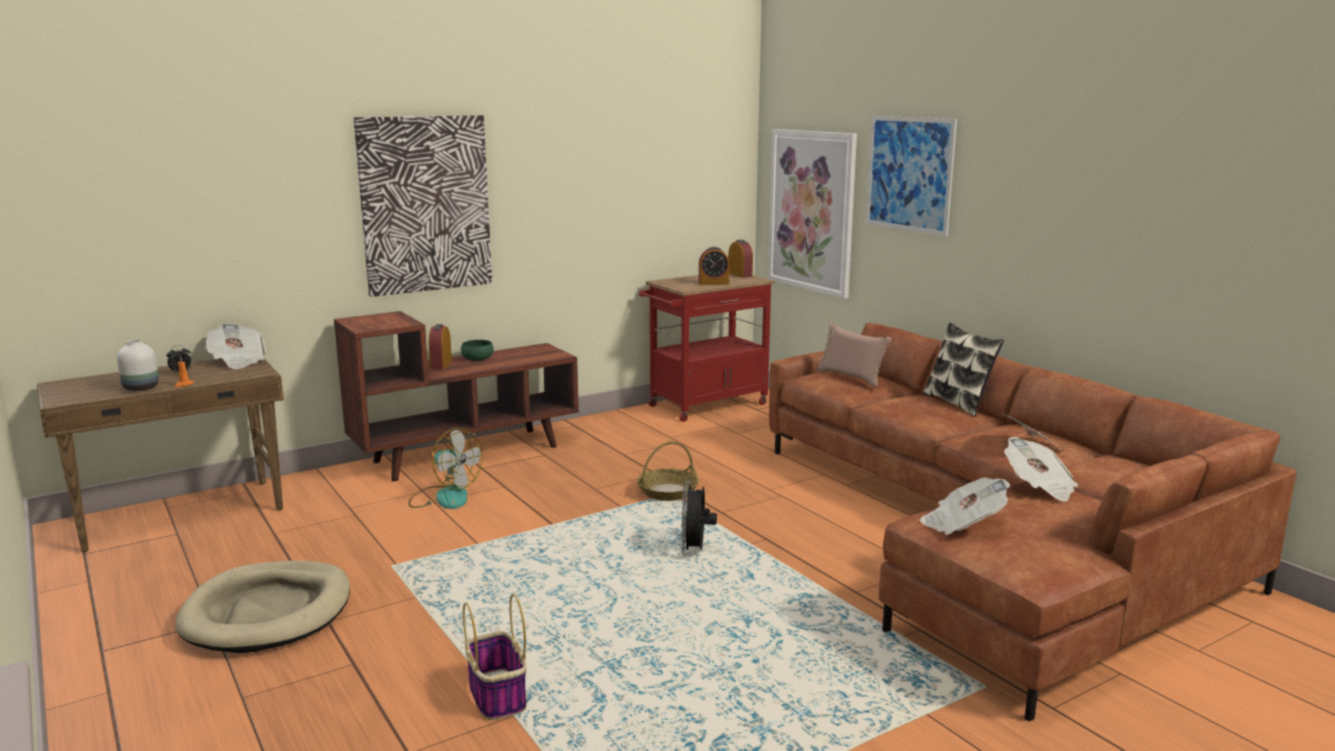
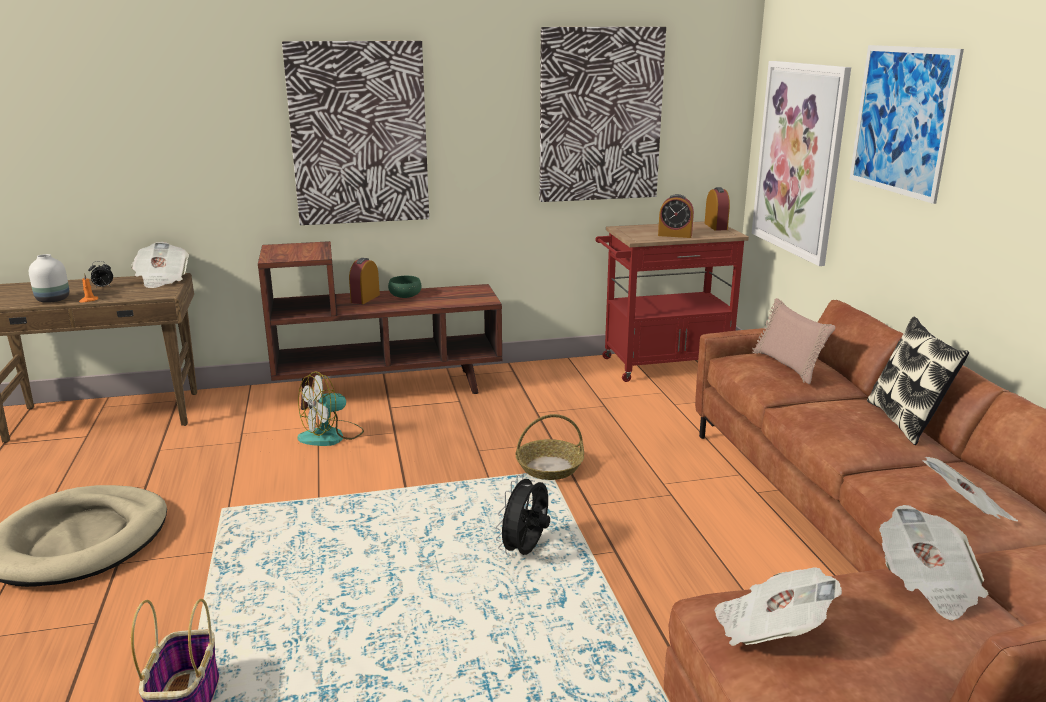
camera: 20 degrees right, 5 degrees up
fan [409,428,483,509] -> fan turned 90 degrees clockwise [297,371,364,446]
none -> picture [540,27,666,202]

